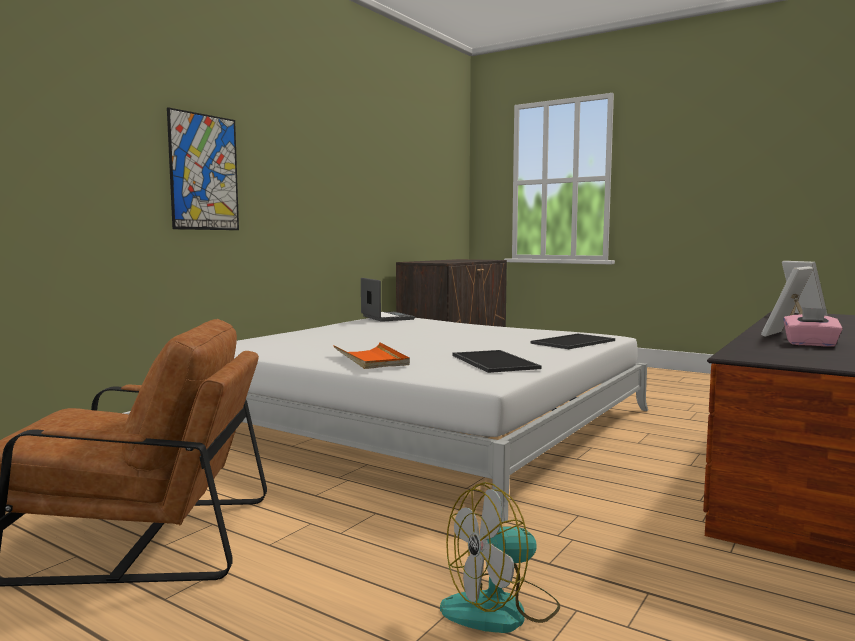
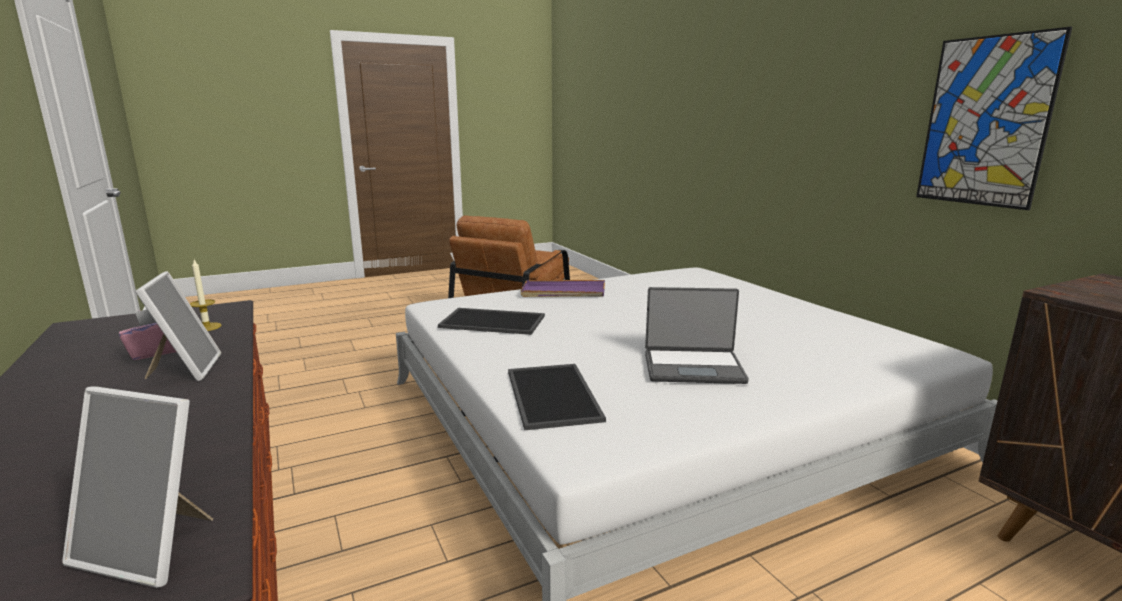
camera: 120 degrees right, 10 degrees up
picture [167,107,239,230] -> picture moved to [916,27,1072,210]
orange tray [333,342,410,369] -> purple tray [521,280,605,297]
laptop [361,278,415,322] -> laptop moved to [645,287,749,384]
fan [440,482,560,633] -> none
none -> candle [190,260,222,331]

